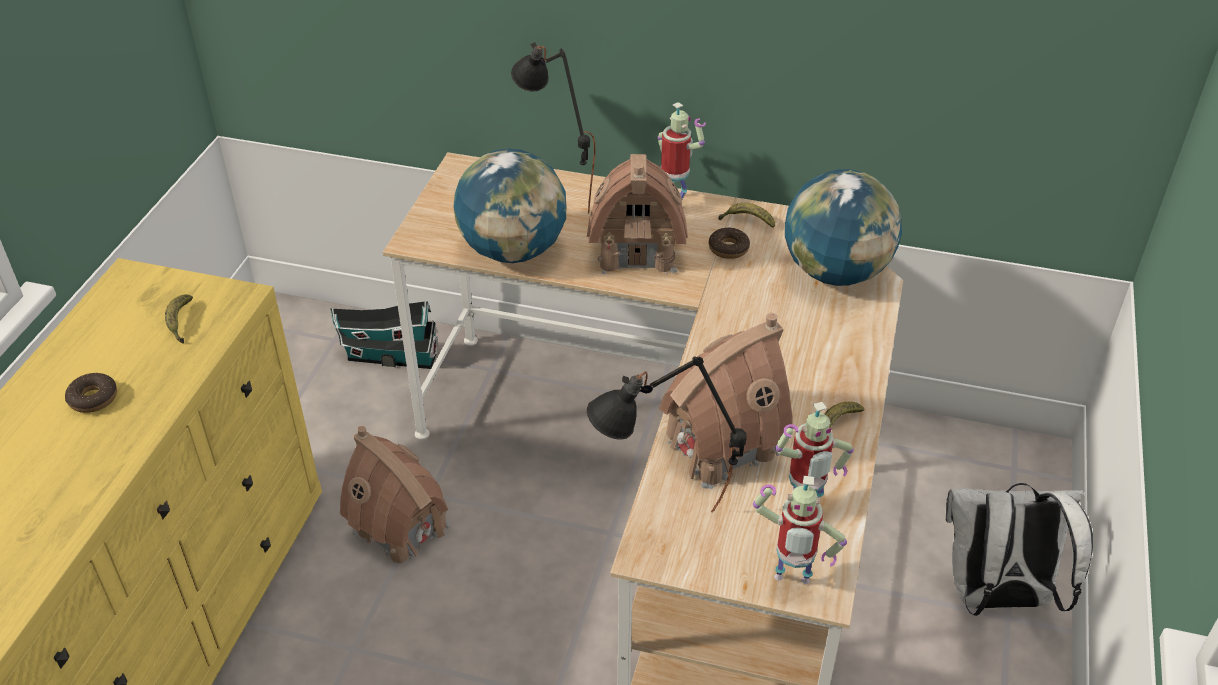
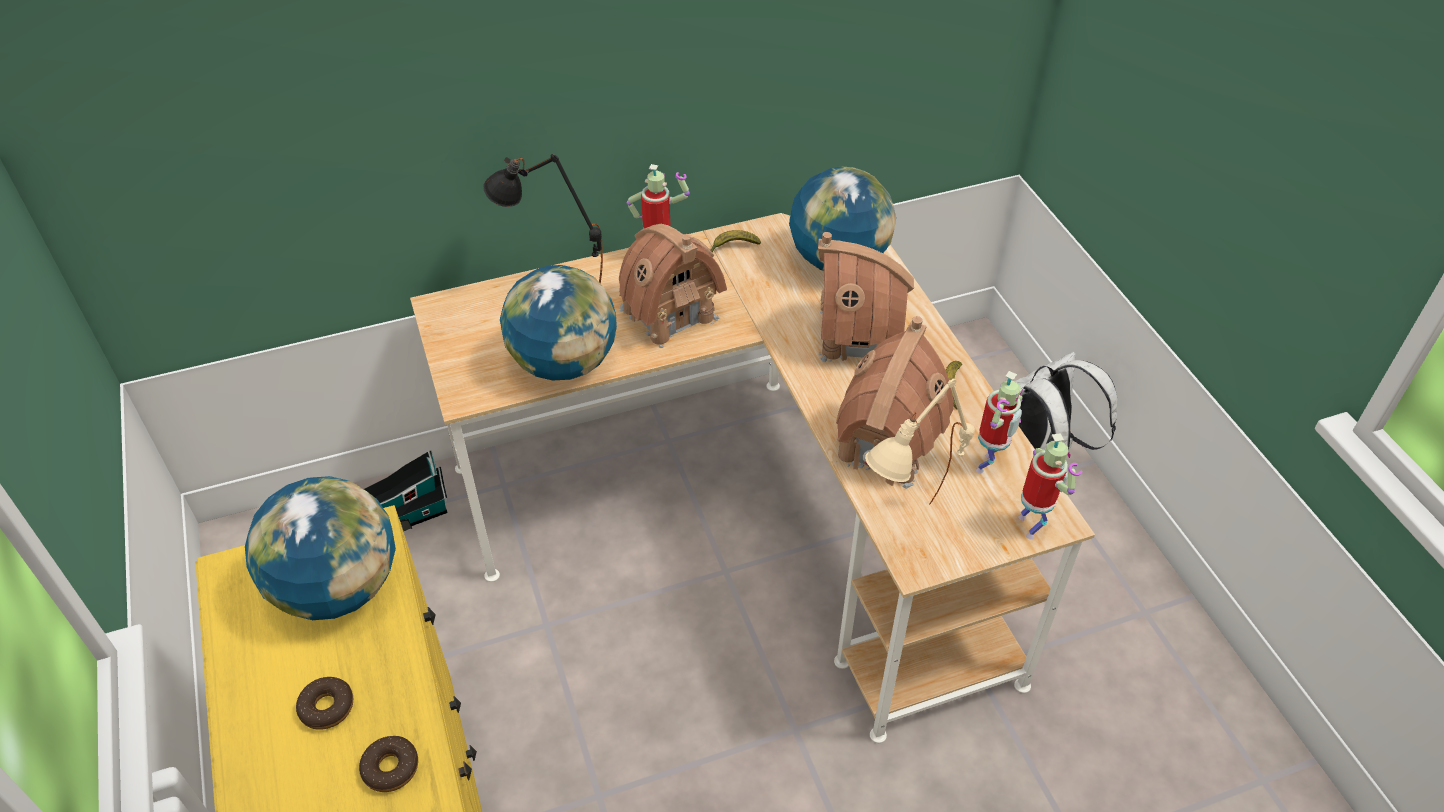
camera: 35 degrees left, 5 degrees up
banana [165,294,193,344] -> globe [245,476,396,620]
toy house [340,426,450,563] -> toy house moved to [818,232,914,362]
black table lamp [587,356,747,513] -> beige table lamp [865,379,975,504]
donut [709,228,750,259] -> donut moved to [359,736,418,792]
toy robot [753,476,847,584] -> toy robot turned 75 degrees counterclockwise [1018,433,1083,539]

